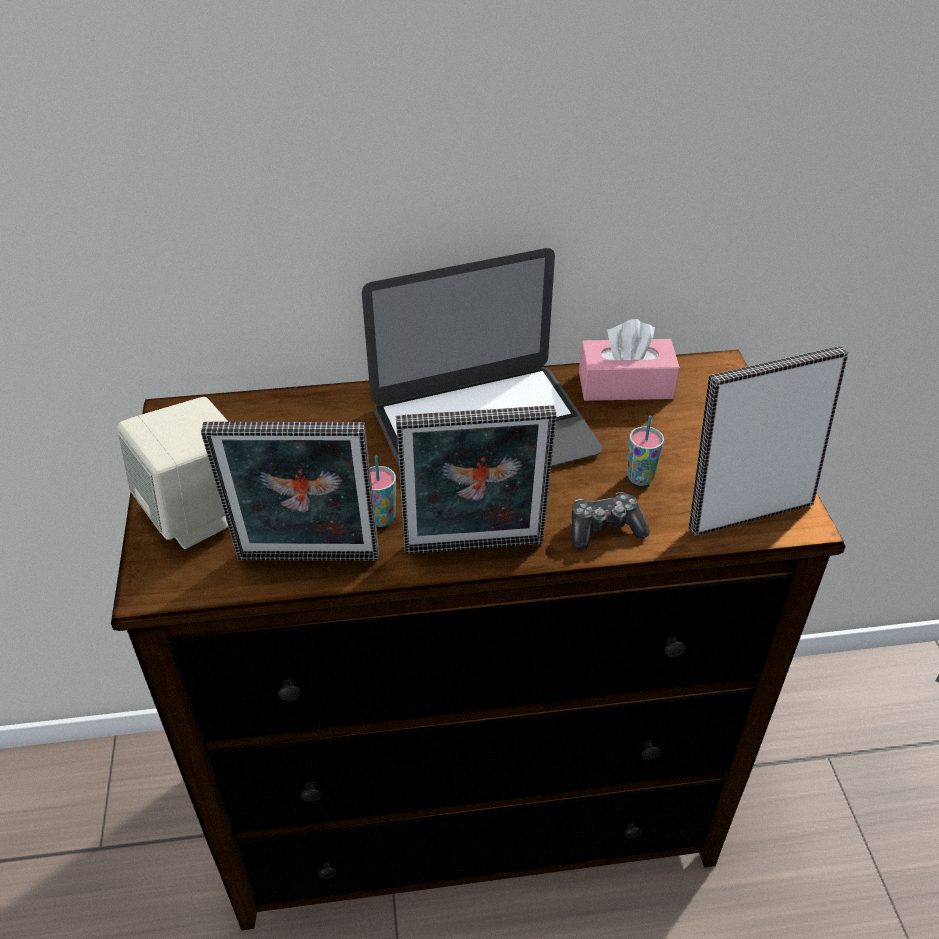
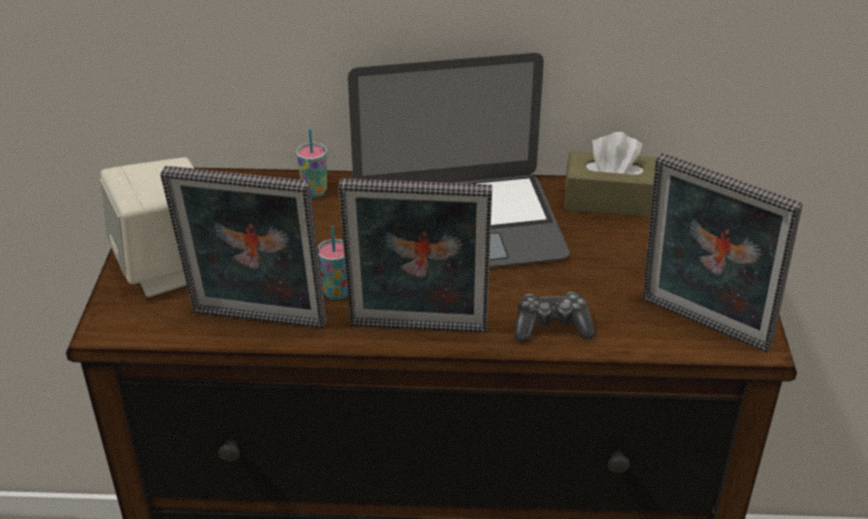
camera: 10 degrees right, 5 degrees down
pink tissue box [579,319,680,401] -> brown tissue box [564,132,657,217]
cup [627,415,664,486] -> cup moved to [296,129,327,198]
picture frame [689,346,848,536] -> picture frame turned 135 degrees counterclockwise [642,153,803,352]

